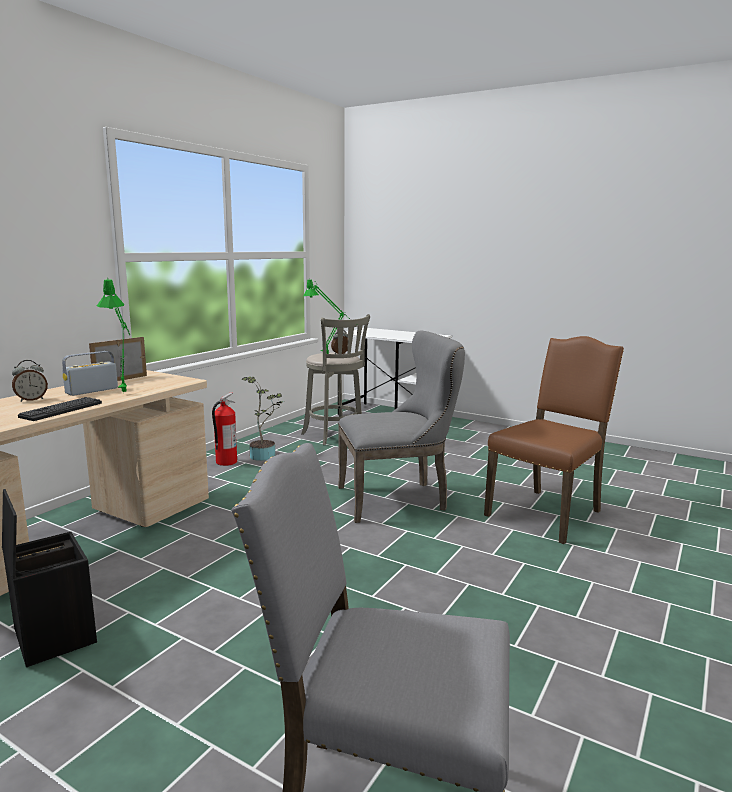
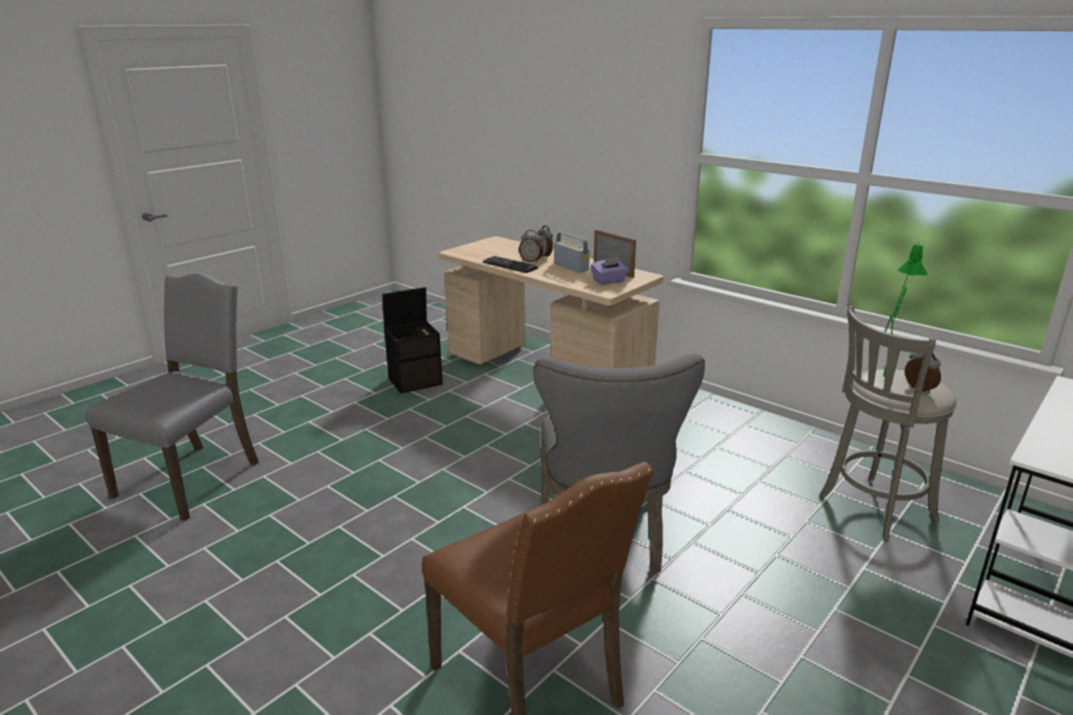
camera: 100 degrees right, 10 degrees up
green table lamp [97,277,130,392] -> none
fire extinguisher [212,392,237,466] -> none
potted plant [242,377,283,461] -> none
none -> alarm clock [519,230,543,262]
none -> purple tissue box [591,257,628,285]

